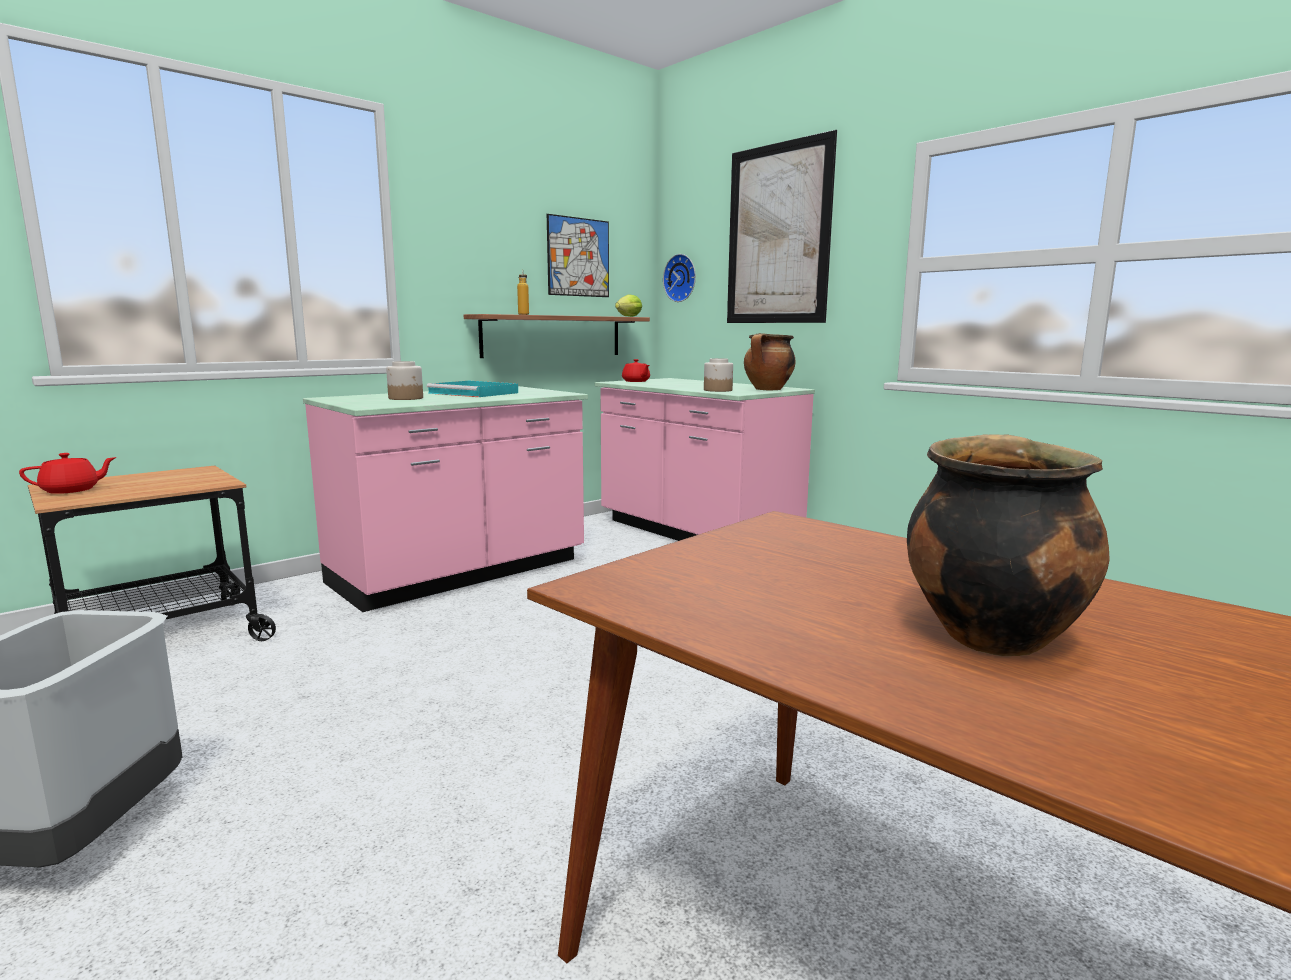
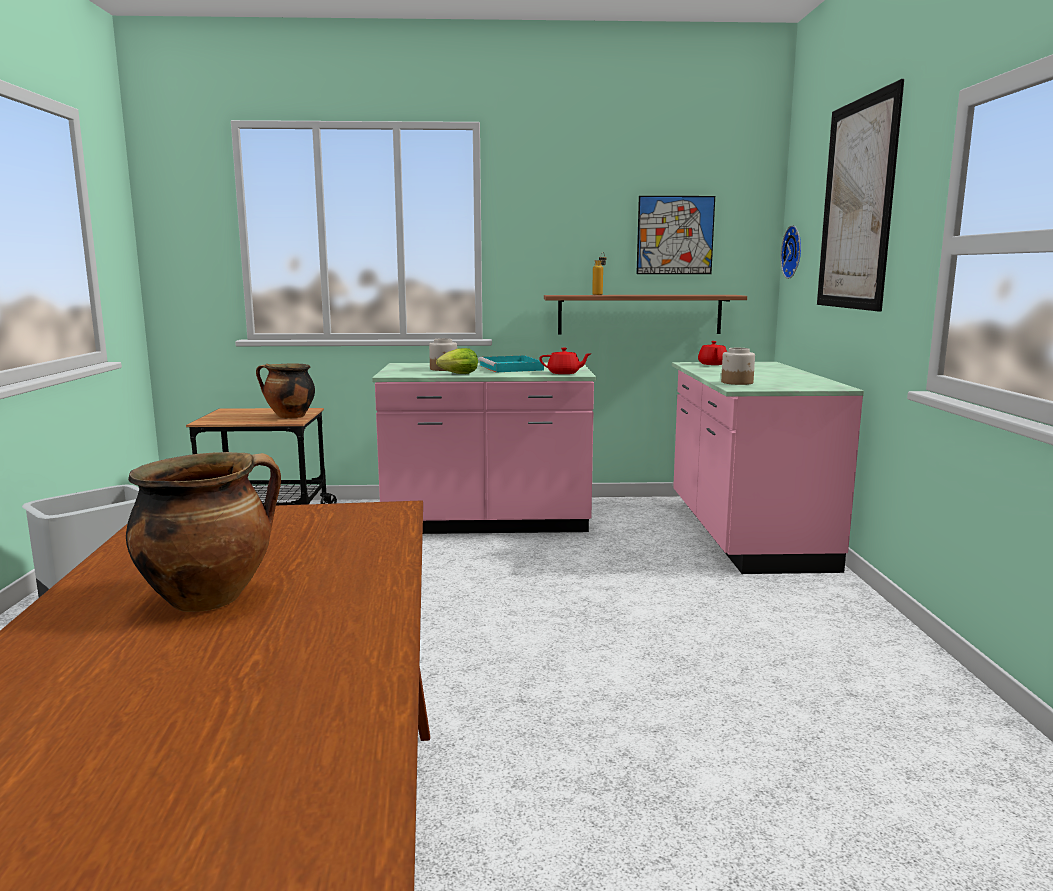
camera: 40 degrees right, 0 degrees up
red teapot [19,453,117,494] -> red teapot moved to [539,348,592,374]
lettuce [615,295,642,317] -> lettuce moved to [436,348,478,374]
cooking pot [744,333,795,391] -> cooking pot moved to [256,363,315,419]

